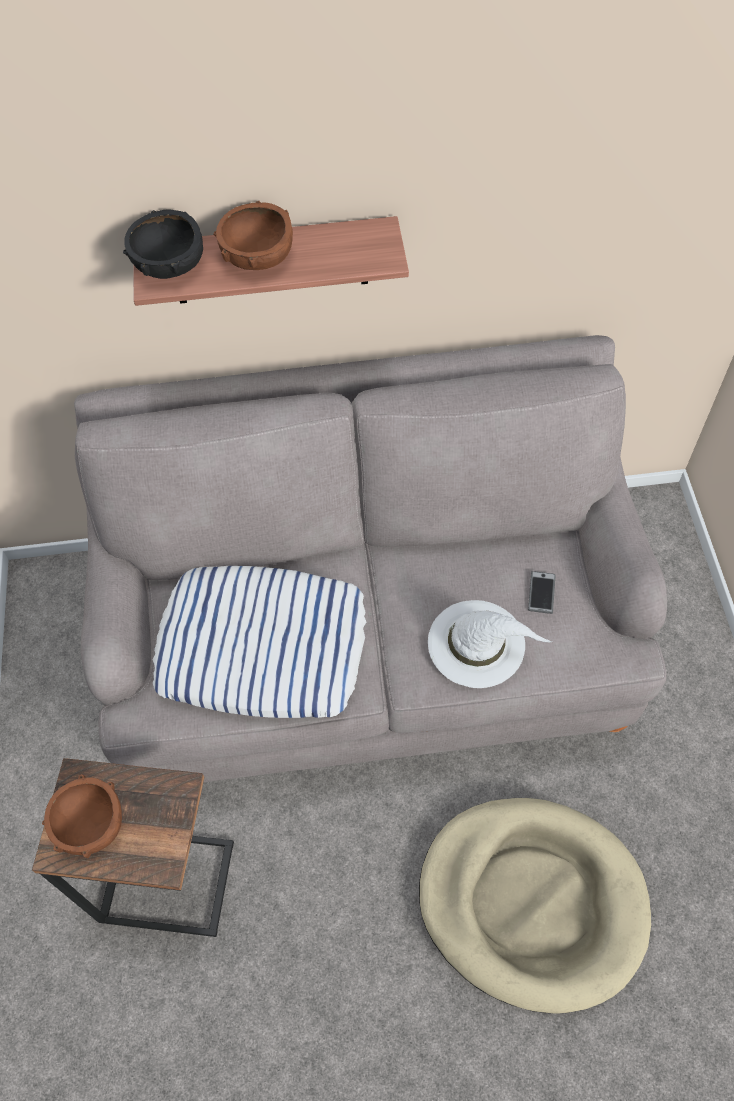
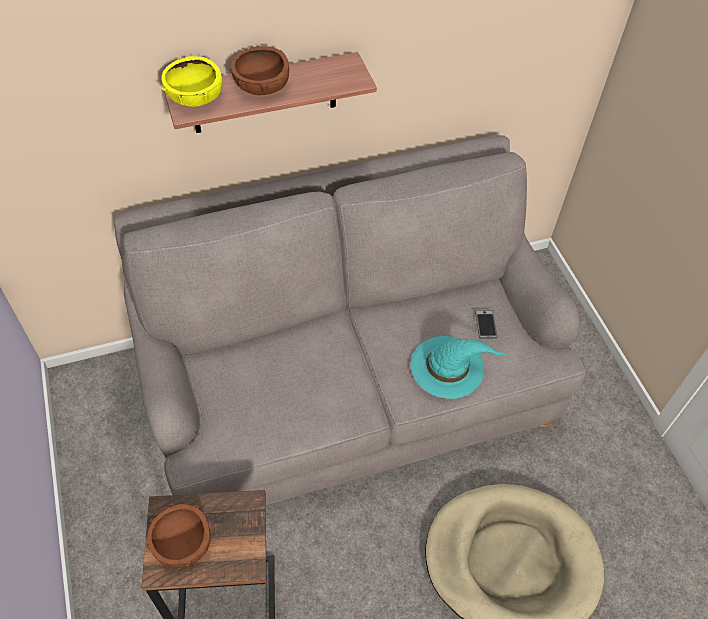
camera: 15 degrees left, 5 degrees down
black bowl [123,209,203,279] -> yellow bowl [161,56,223,107]
pillow [153,566,367,718] -> none
white hat [428,600,552,688] -> turquoise hat [411,336,507,399]

